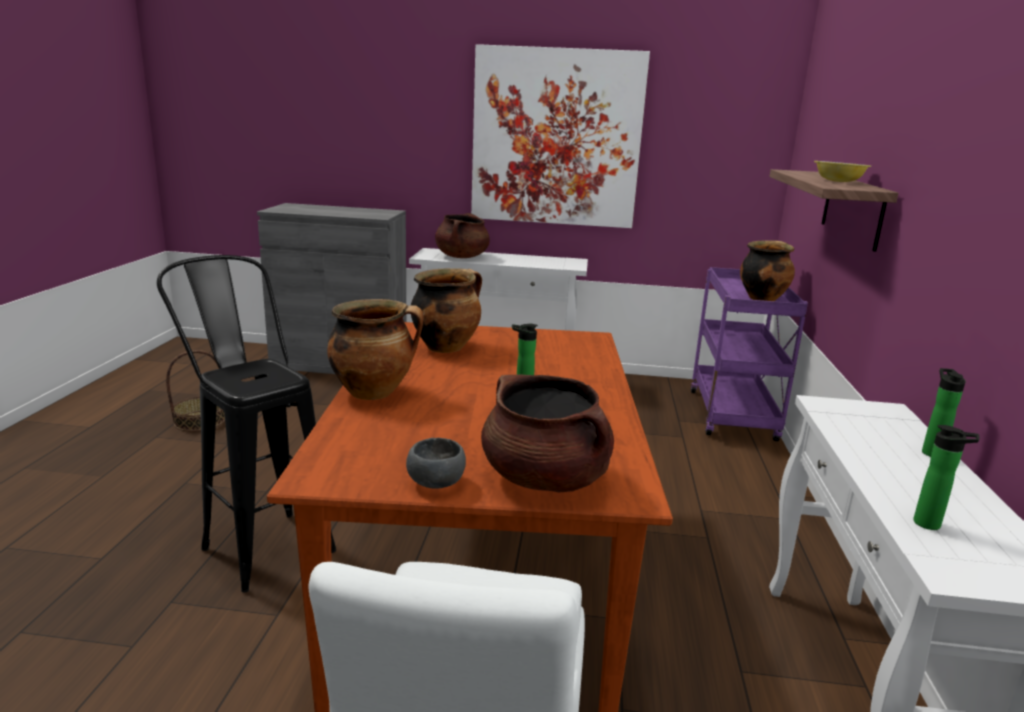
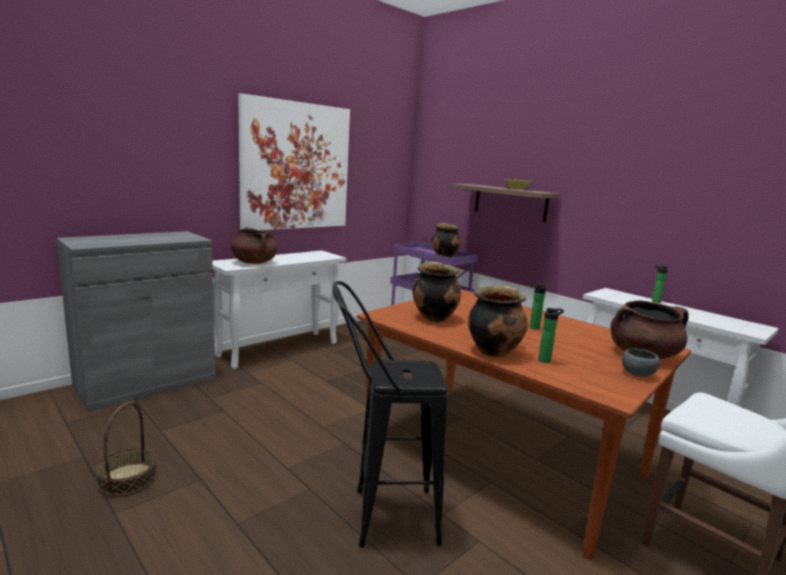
camera: 50 degrees left, 5 degrees down
bottle [914,425,979,530] -> bottle moved to [538,308,564,363]

